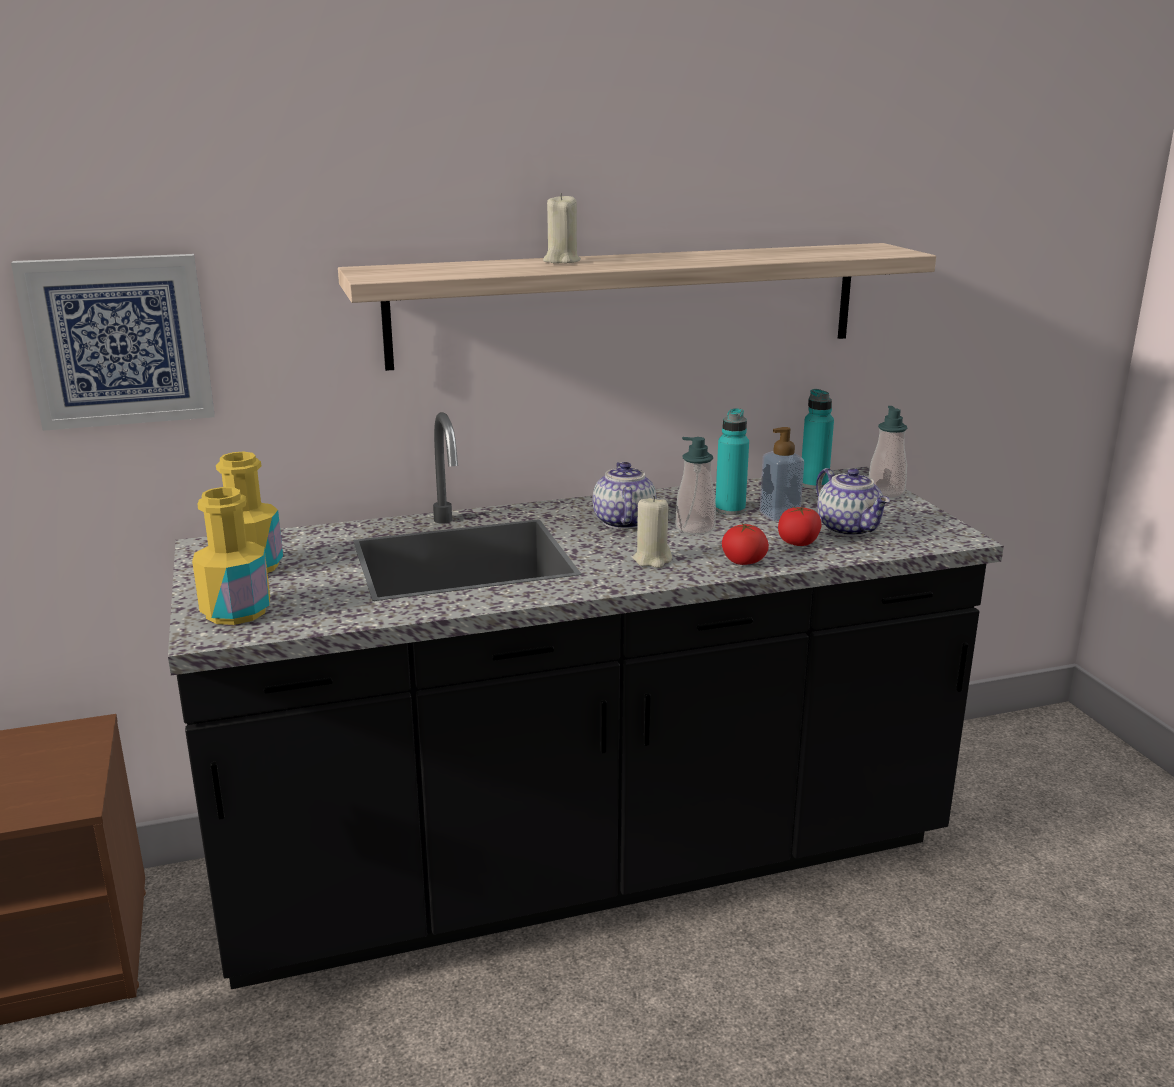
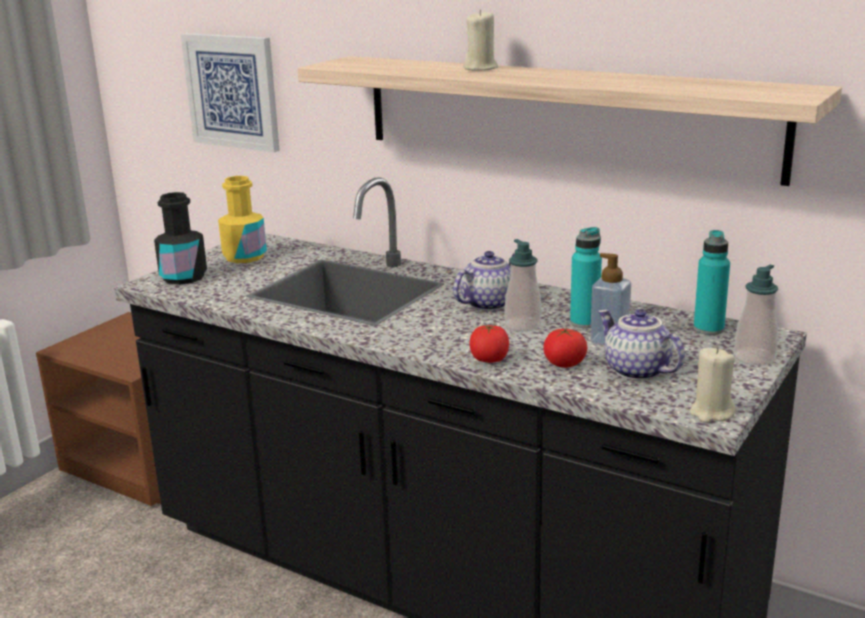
camera: 50 degrees right, 0 degrees up
yellow bottle [192,487,270,625] -> black bottle [154,192,207,285]
beige candle [633,496,672,568] -> beige candle moved to [690,347,736,423]
teapot [816,468,890,537] -> teapot turned 120 degrees clockwise [598,309,685,380]

